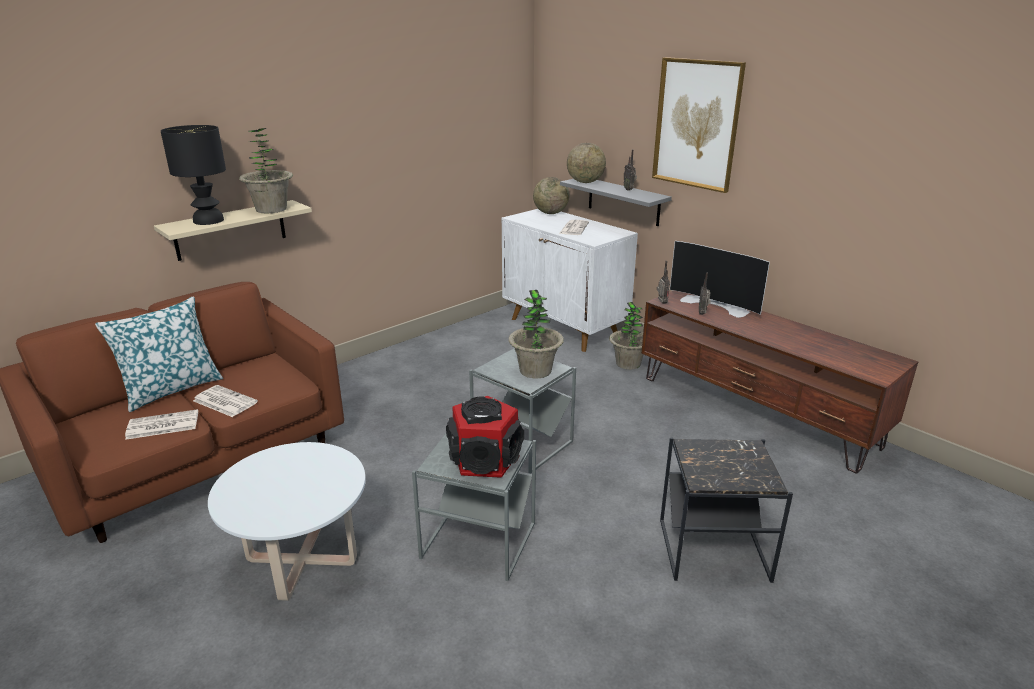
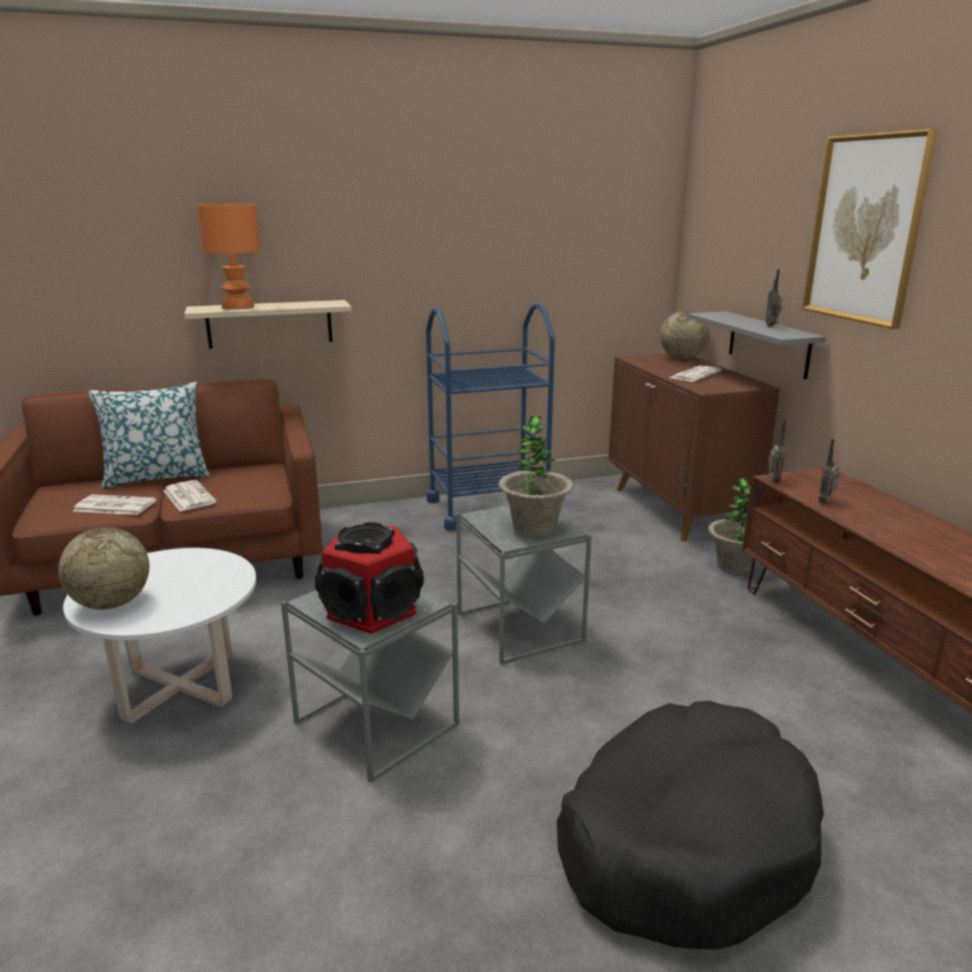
camera: 25 degrees right, 5 degrees down
black table lamp [161,125,226,225] -> orange table lamp [196,204,260,310]
potted plant [239,128,293,213] -> none
white cabinet [502,209,638,352] -> brown cabinet [608,353,780,541]
globe [567,143,606,183] -> globe moved to [58,527,149,610]
black side table [660,437,793,583] -> black dog bed [557,701,824,950]
television [670,241,770,318] -> none
none -> blue cart [426,303,555,531]

